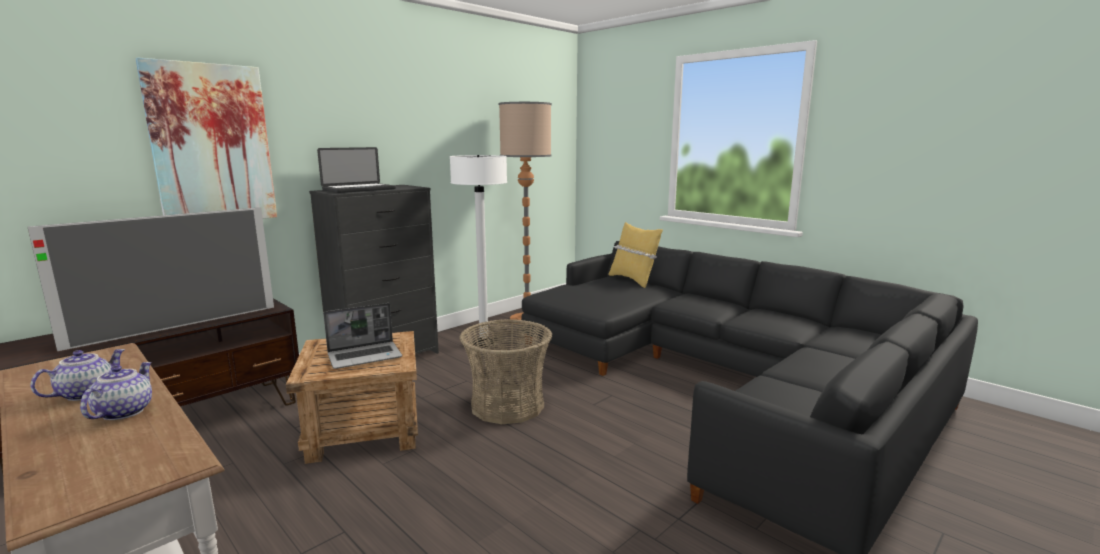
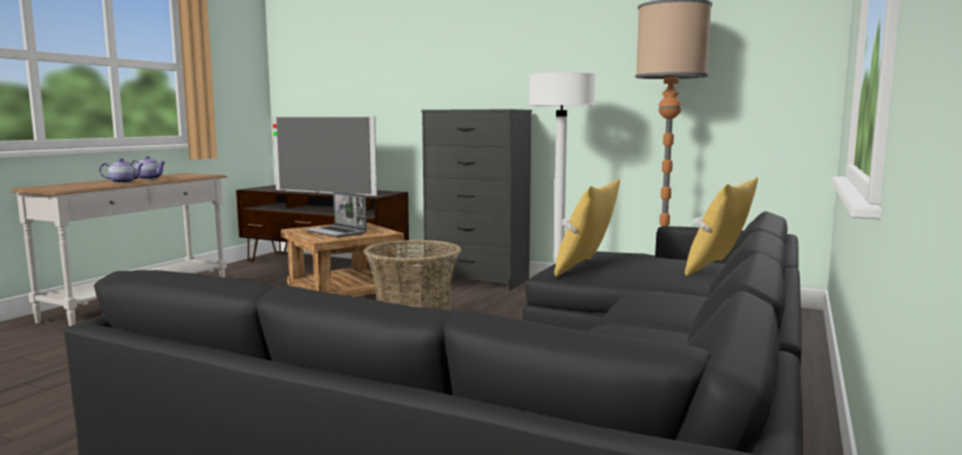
camera: 70 degrees right, 5 degrees down
picture [136,57,277,219] -> none
laptop [317,147,396,193] -> none
none -> yellow pillow [554,179,620,277]

